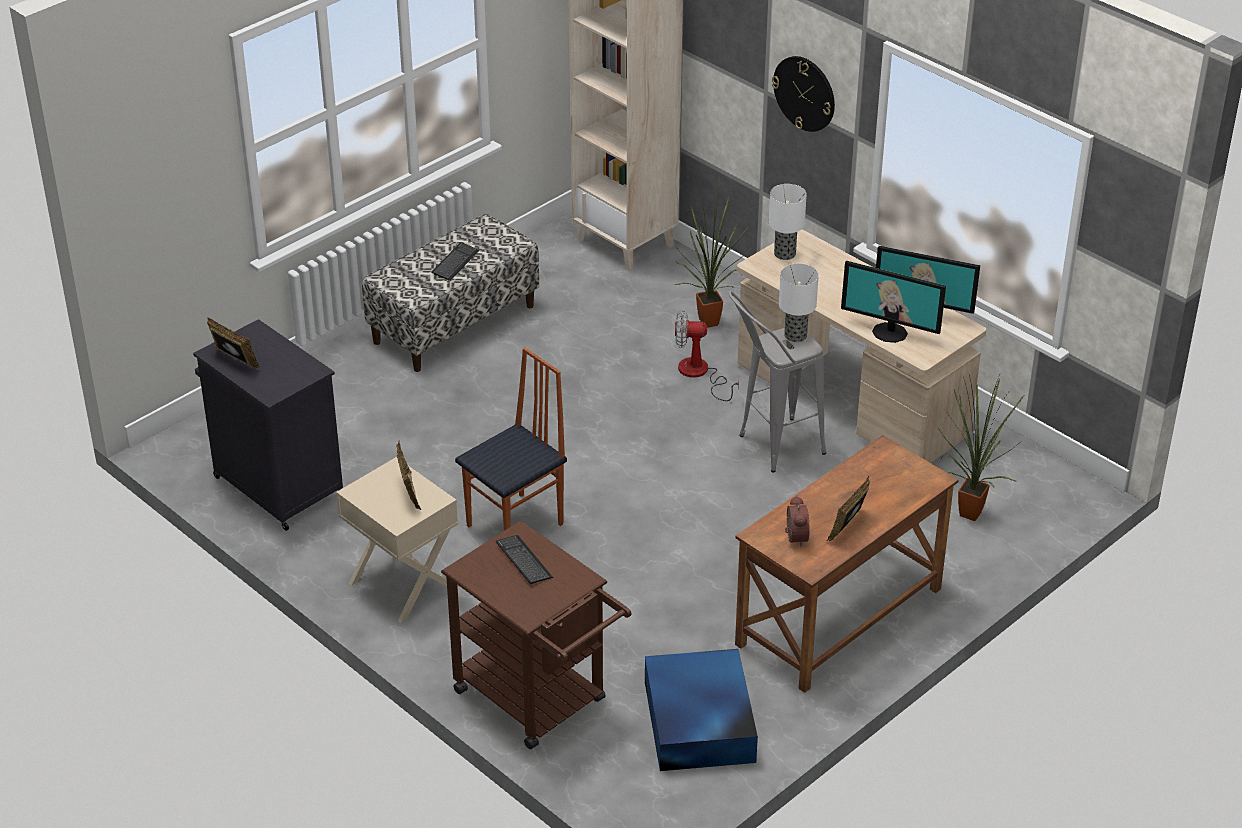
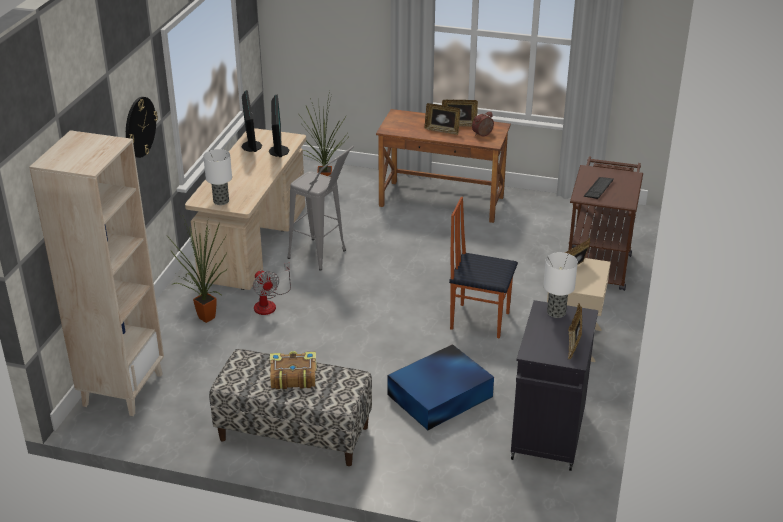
camera: 120 degrees left, 5 degrees down
keyboard [432,242,479,281] -> book [270,351,317,389]
blue storage box [645,649,758,771] -> blue storage box moved to [388,344,494,430]
table lamp [779,263,819,342] -> table lamp moved to [543,252,578,318]
none -> picture frame [424,103,460,135]

